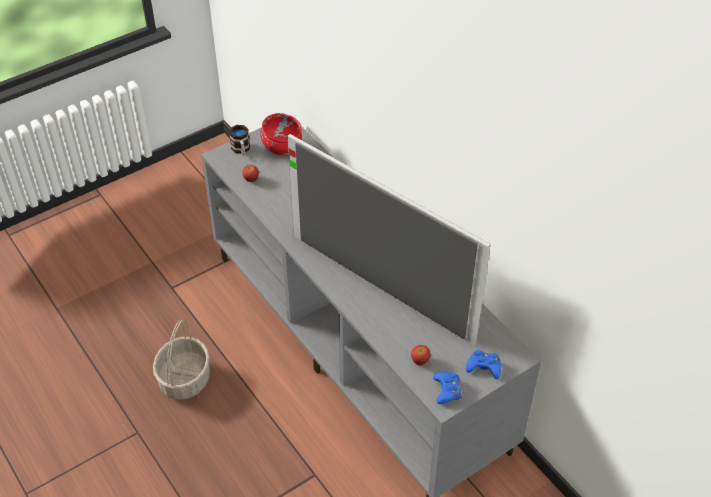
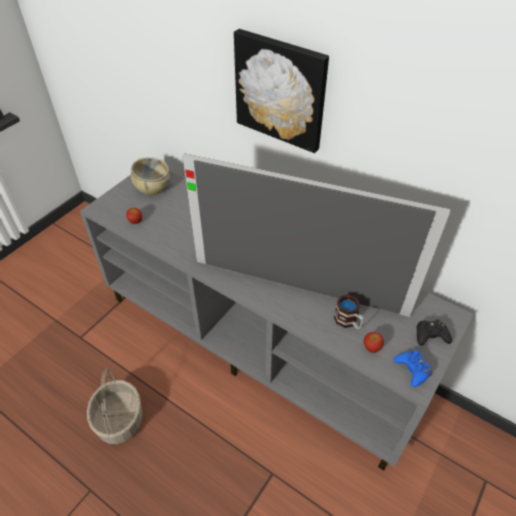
camera: 20 degrees left, 0 degrees up
mug [229,125,250,155] -> mug moved to [334,294,364,330]
red bowl [260,113,302,155] -> beige bowl [131,157,170,195]
blue game controller [466,350,501,379] -> black game controller [417,320,452,346]
none -> picture [234,29,329,153]

